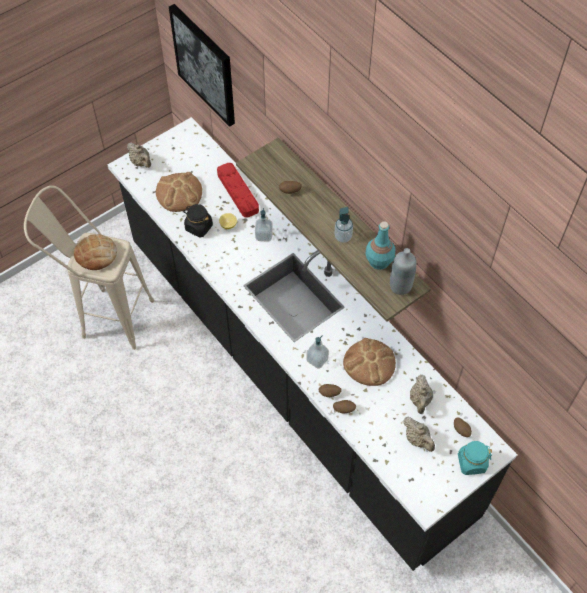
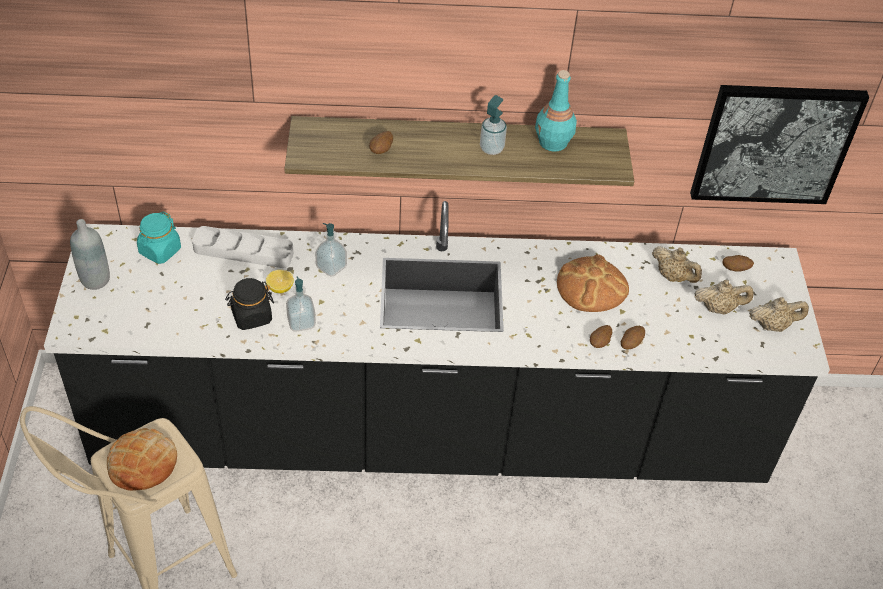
camera: 55 degrees left, 10 degrees down
beige teapot [127,143,151,168] -> beige teapot moved to [749,297,809,332]
bread [156,172,202,212] -> none
picture [169,4,235,127] -> picture moved to [690,85,869,204]
red tray [217,163,259,218] -> grey tray [192,226,294,268]
soap dispenser [306,335,329,369] -> soap dispenser moved to [286,276,316,332]
grey bottle [390,248,416,295] -> grey bottle moved to [70,219,110,290]
turquoise jar [457,441,492,475] -> turquoise jar moved to [137,212,181,264]

